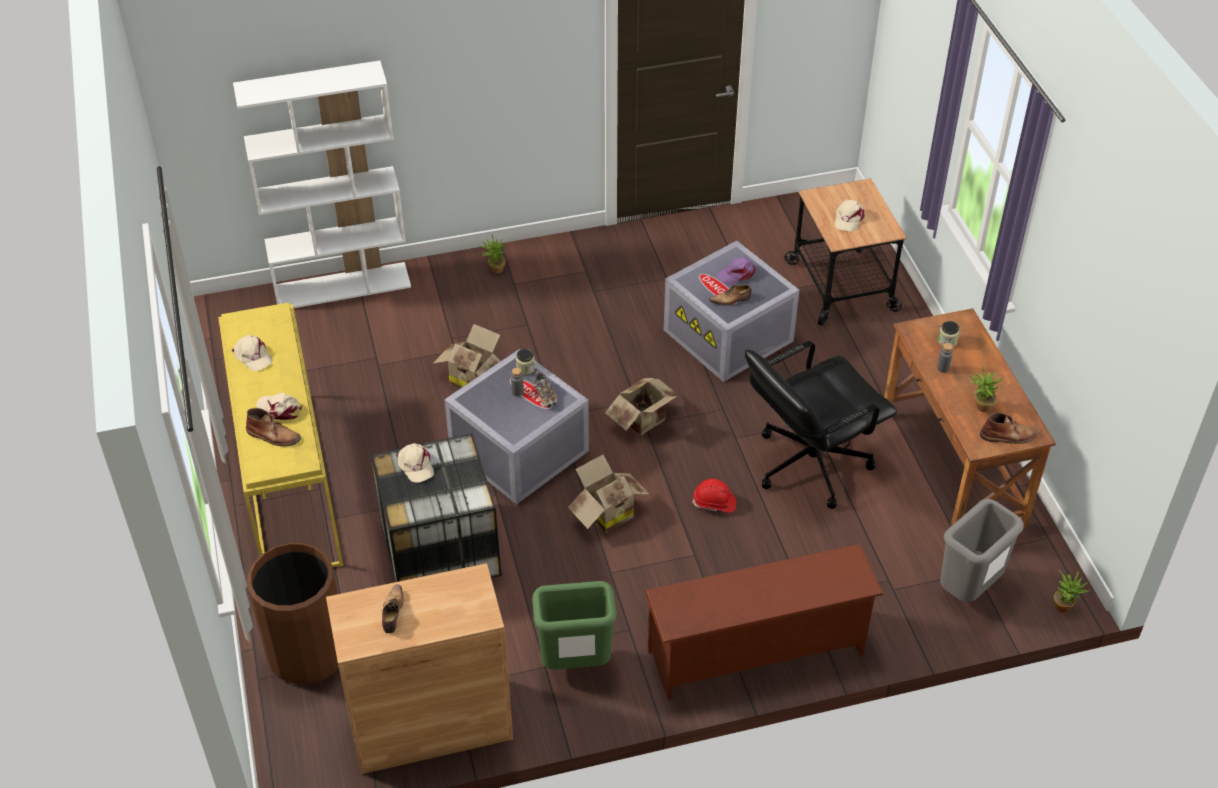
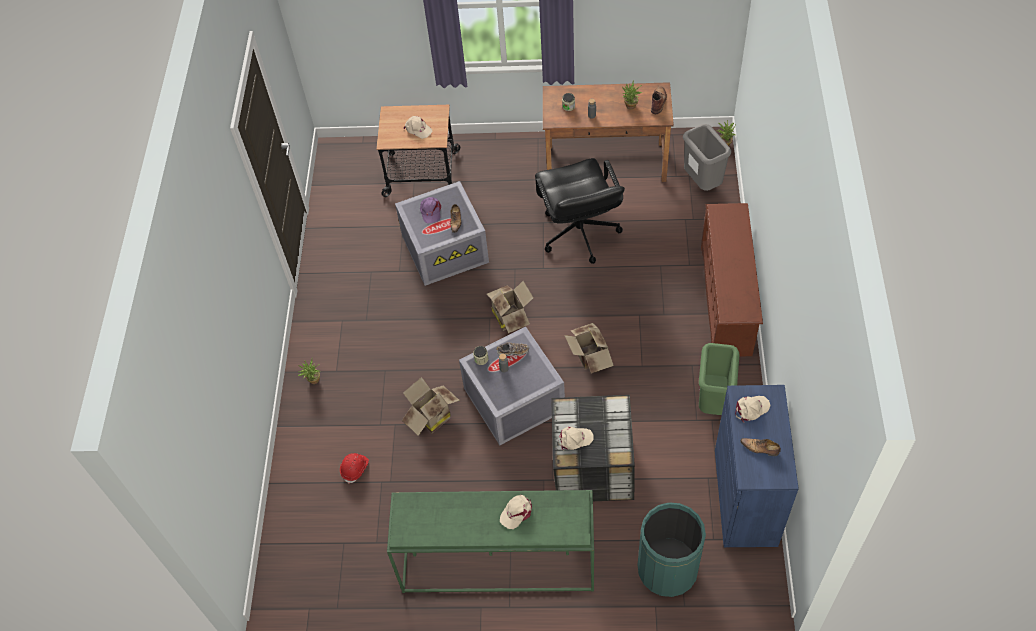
camera: 70 degrees left, 10 degrees up
yellow console table [218,302,343,567] -> green console table [387,490,594,593]
beige cap [232,335,273,371] -> beige cap moved to [735,396,771,423]
white bookcase [233,61,411,308] -> none
brown boot [246,408,301,446] -> none
brown trash can [248,543,339,684] -> green trash can [638,502,706,597]
brown cabinet [326,563,513,774] -> blue cabinet [715,385,799,547]
red hard hat [692,479,736,513] -> red hard hat moved to [340,453,369,484]

